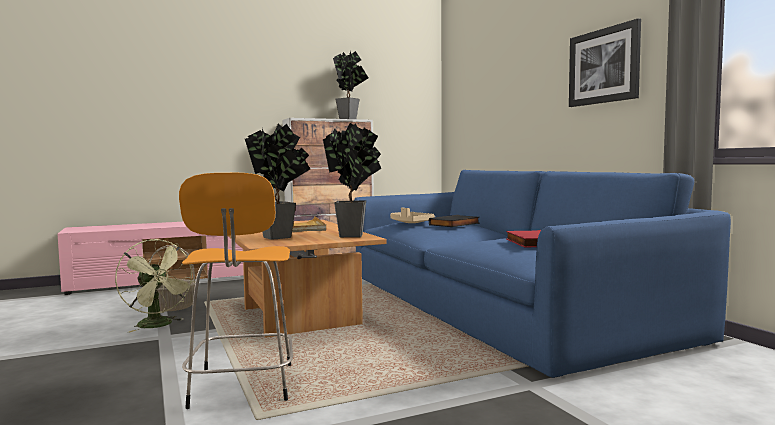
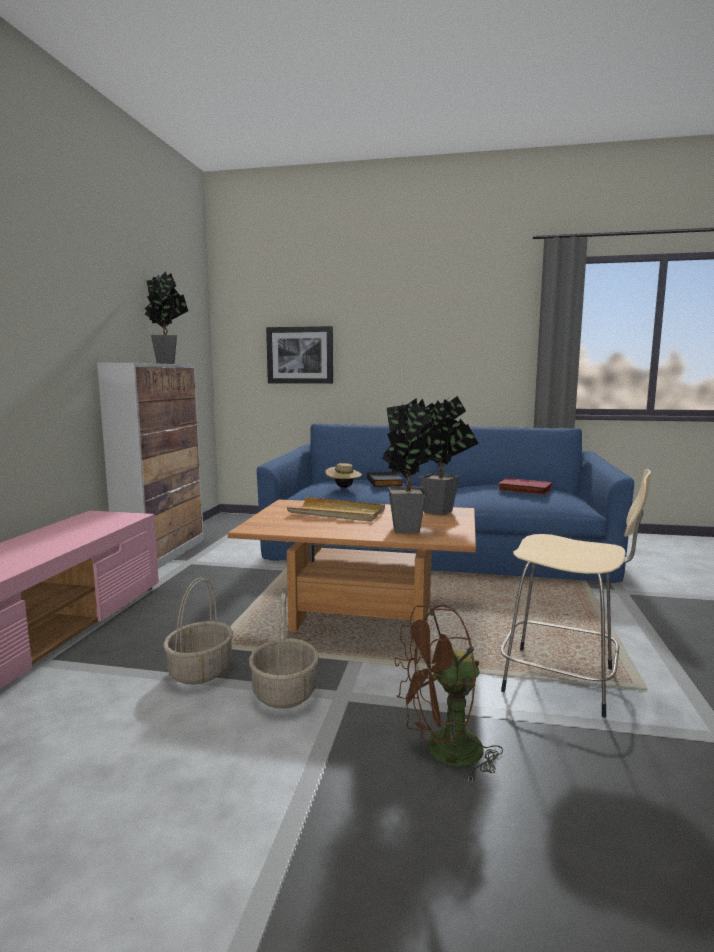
camera: 55 degrees left, 5 degrees up
green fan [115,239,195,332] -> basket [249,593,319,709]
orange stool [179,173,293,409] -> beige stool [501,469,651,718]
beige tray [390,207,435,223] -> beige hat [325,463,362,488]
picture [569,18,641,107] -> picture moved to [266,326,333,384]
none -> brown fan [394,605,503,782]

